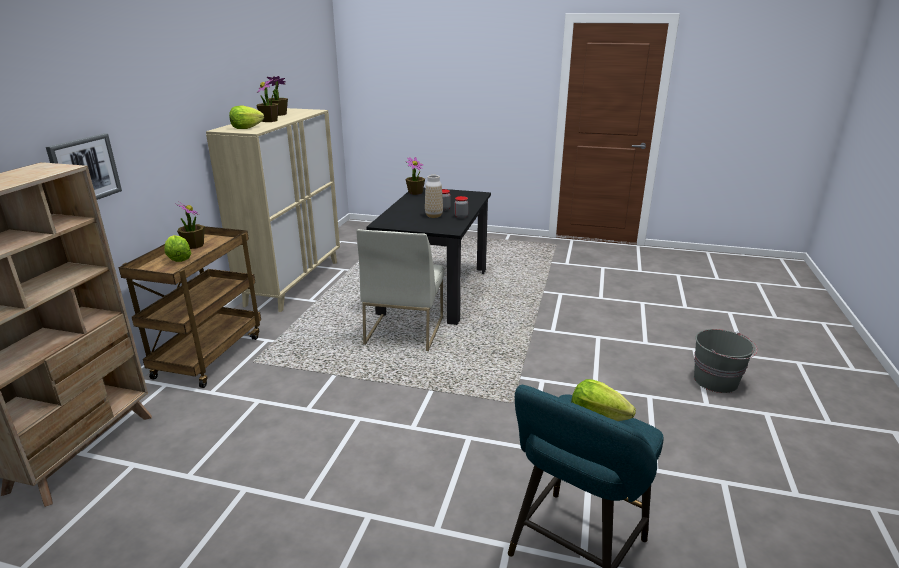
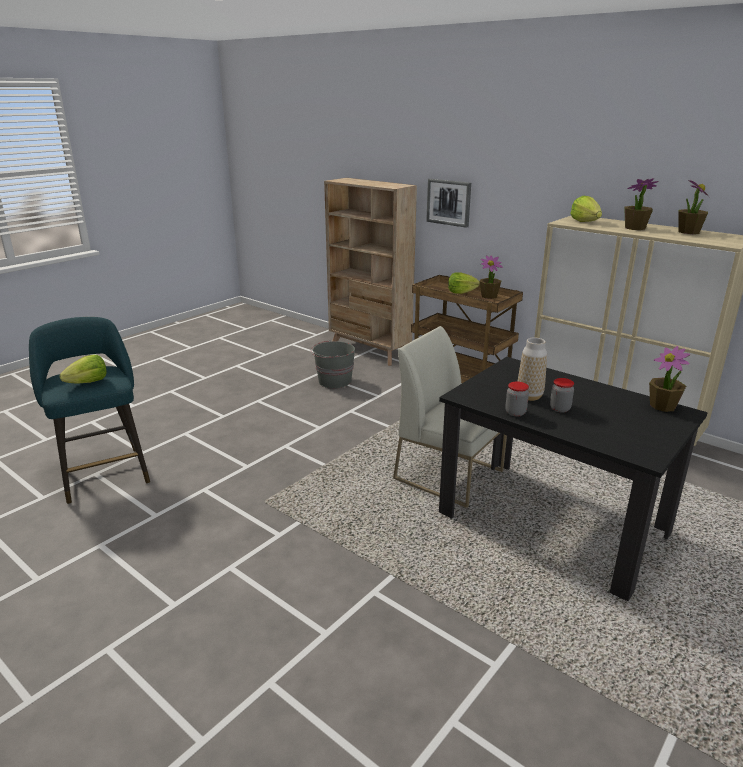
camera: 115 degrees right, 0 degrees up
grey bucket [694,329,757,393] -> grey bucket moved to [311,340,355,388]

